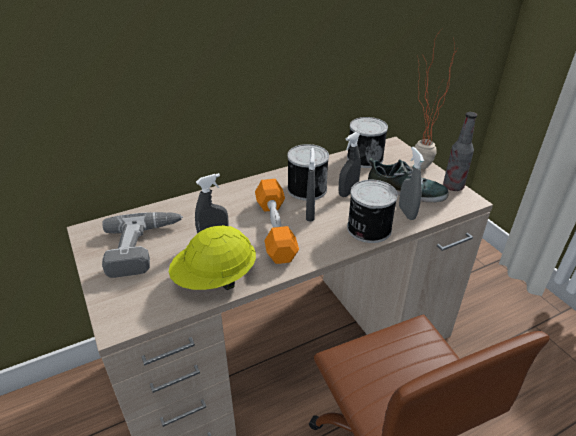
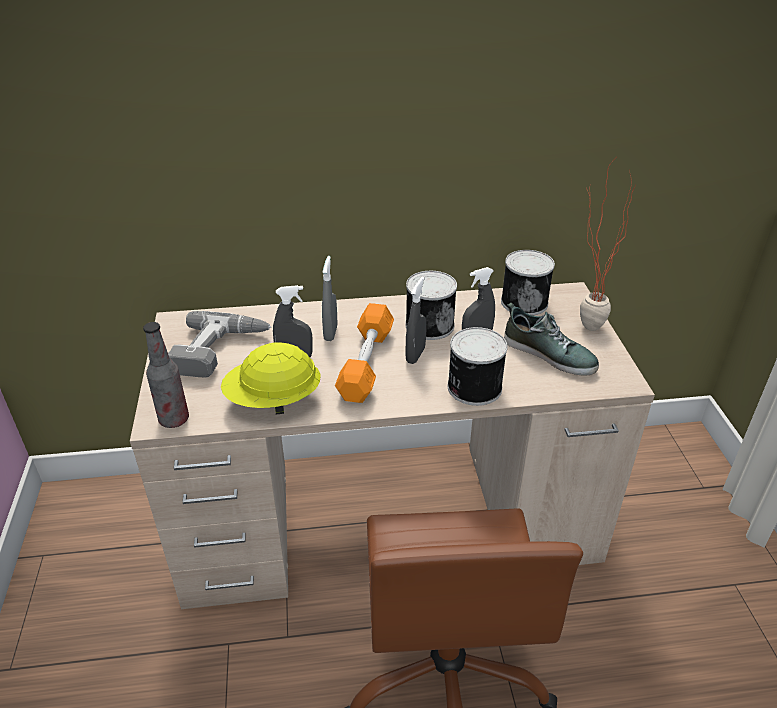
camera: 20 degrees right, 0 degrees up
grey spray bottle [399,147,424,220] -> grey spray bottle moved to [322,256,337,341]
bottle [443,112,477,191] -> bottle moved to [143,322,189,428]

